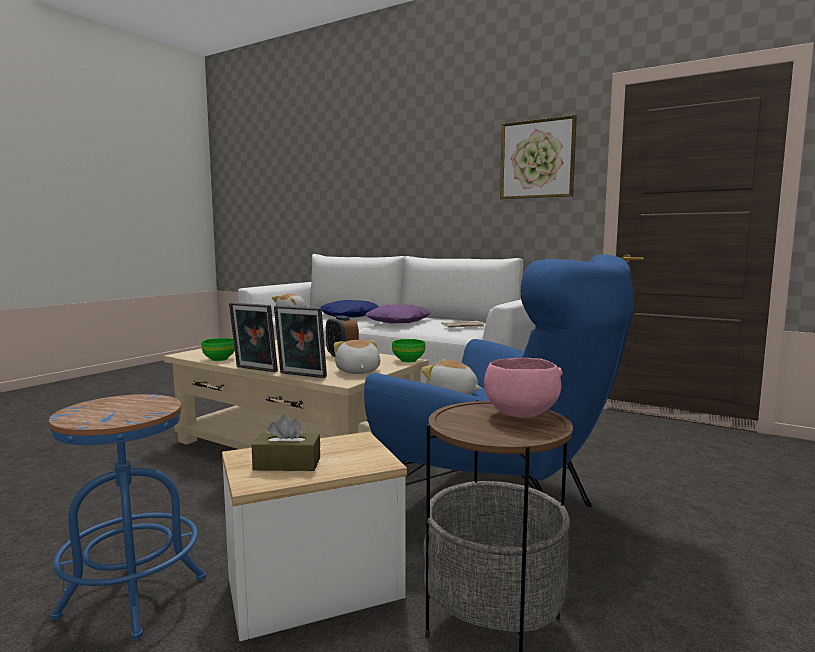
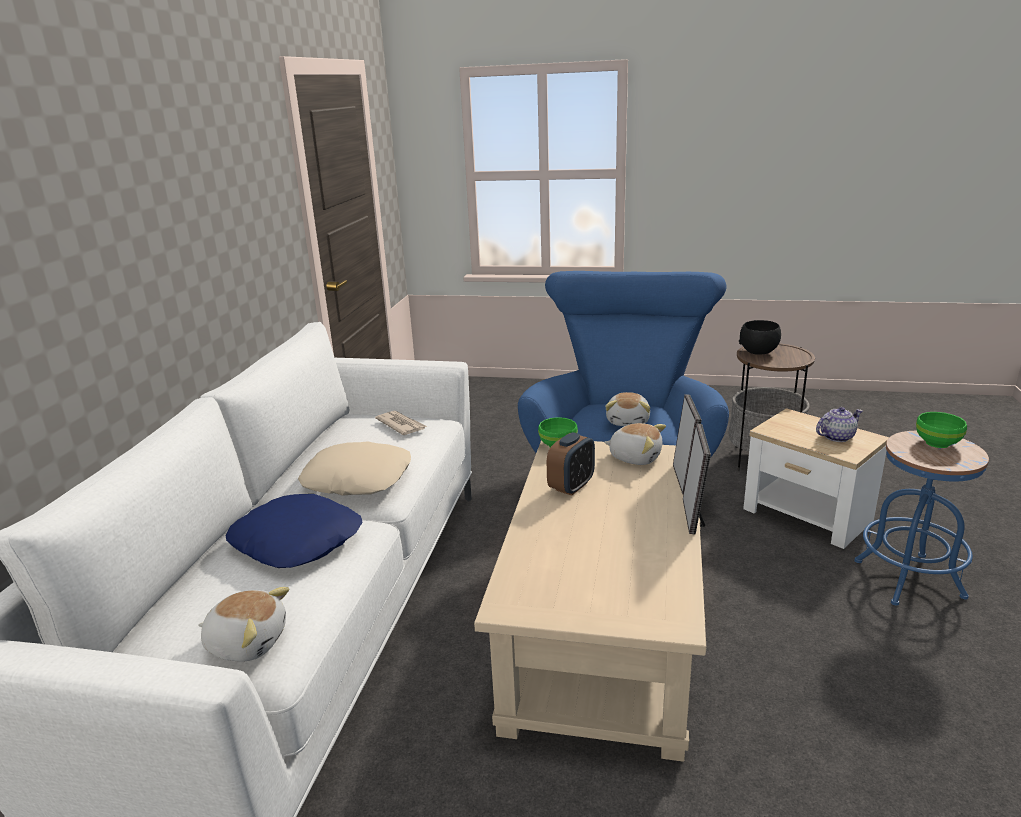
camera: 110 degrees left, 15 degrees up
green bowl [201,338,235,361] -> green bowl moved to [916,412,967,448]
brown tissue box [252,415,320,471] -> teapot [816,407,863,442]
plush toy [334,340,380,374] -> plush toy turned 120 degrees counterclockwise [604,423,666,465]
purple pillow [365,305,431,323] -> beige pillow [298,441,411,496]
pink bowl [484,358,563,417] -> black bowl [739,320,781,354]
picture [500,115,577,199] -> none

